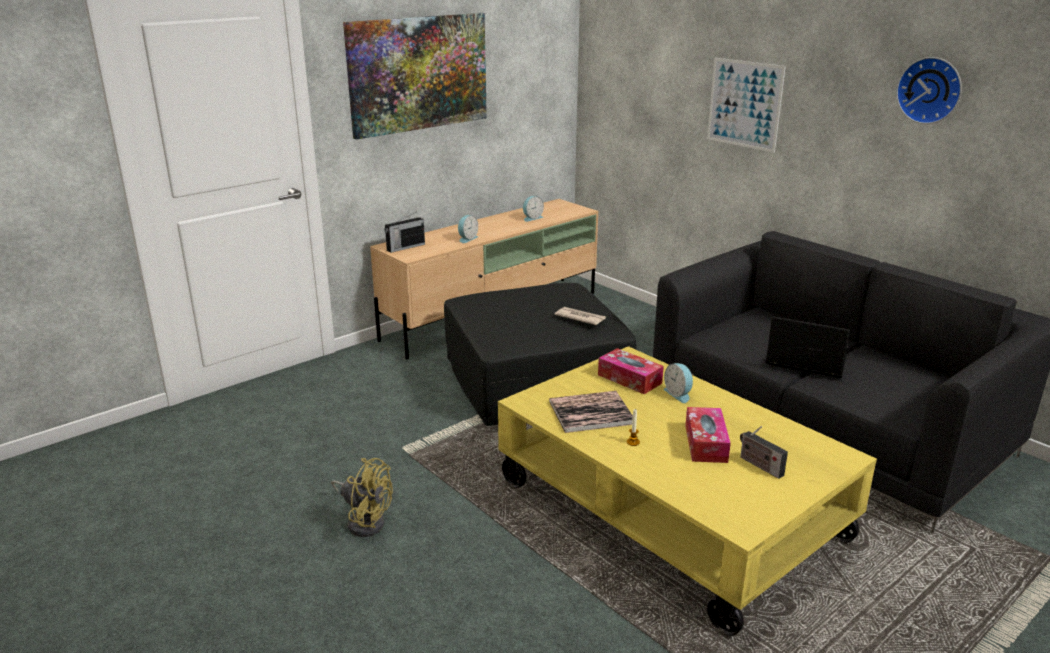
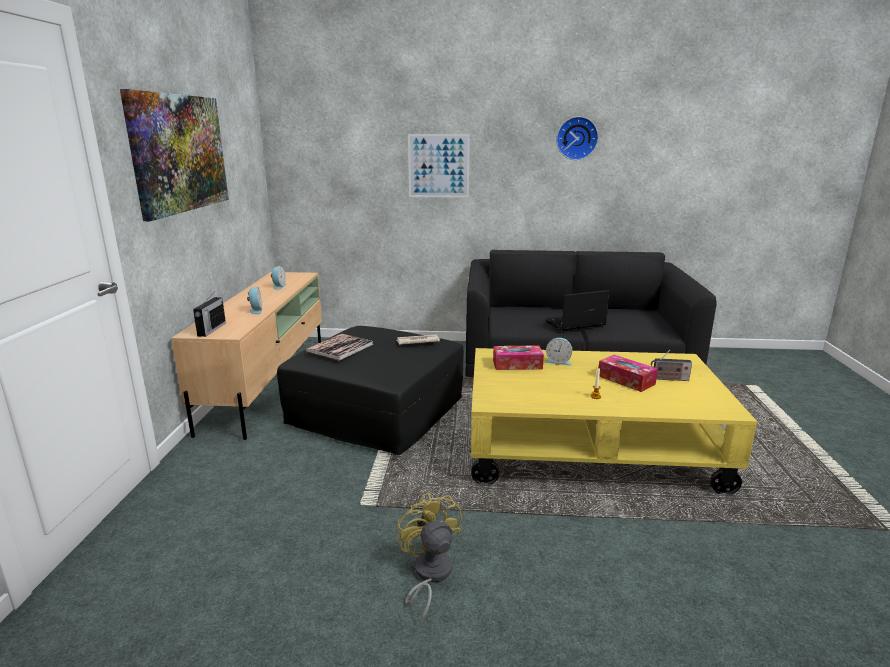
camera: 45 degrees left, 5 degrees down
yellow fan [331,458,393,537] -> yellow fan turned 90 degrees counterclockwise [396,492,462,625]
book [549,391,633,433] -> book moved to [306,334,374,361]

